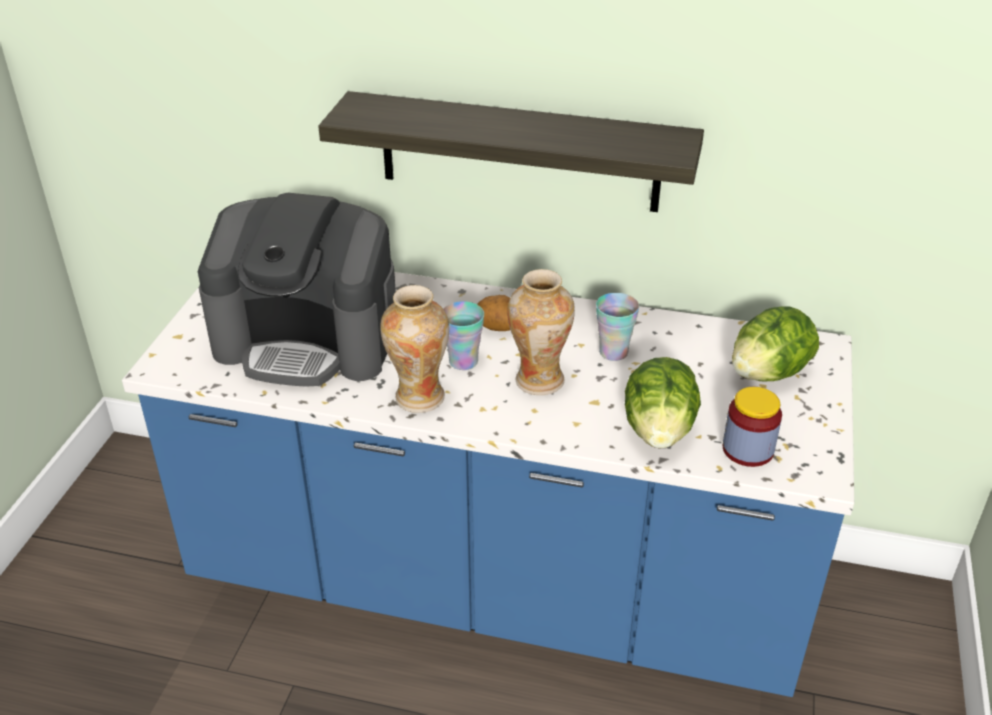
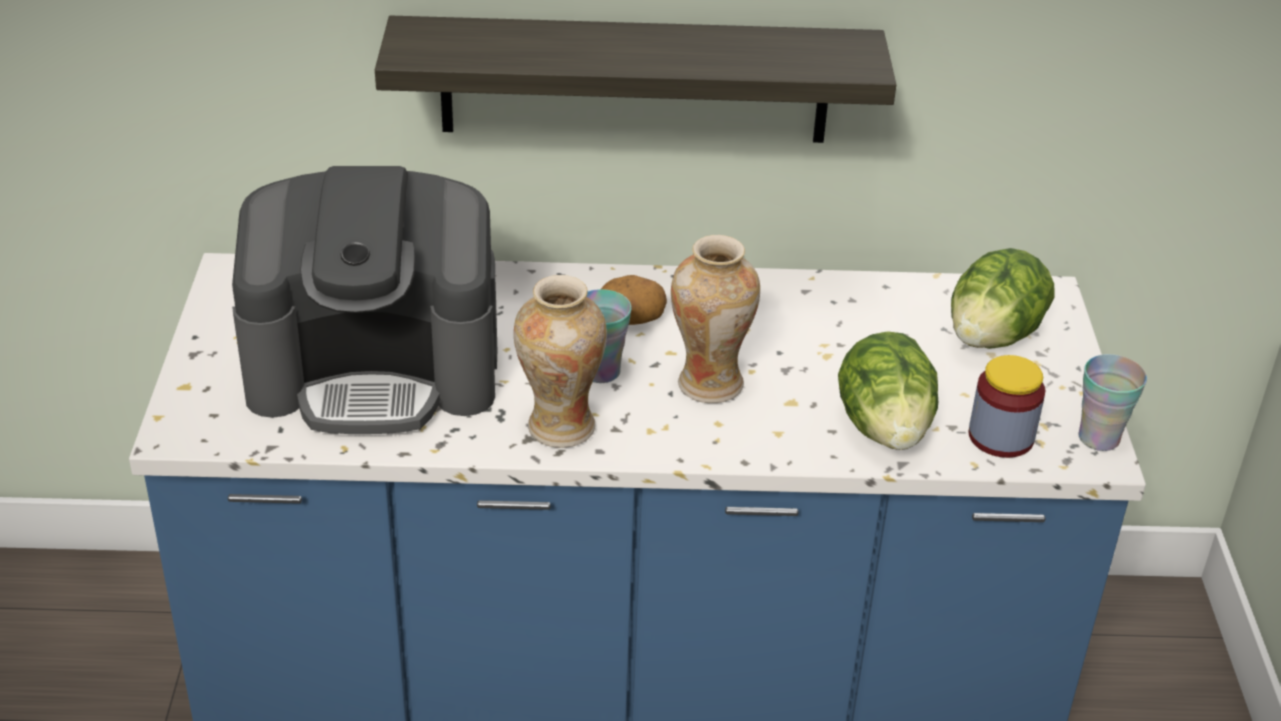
camera: 15 degrees left, 0 degrees up
cup [596,293,639,361] -> cup moved to [1079,354,1147,451]

